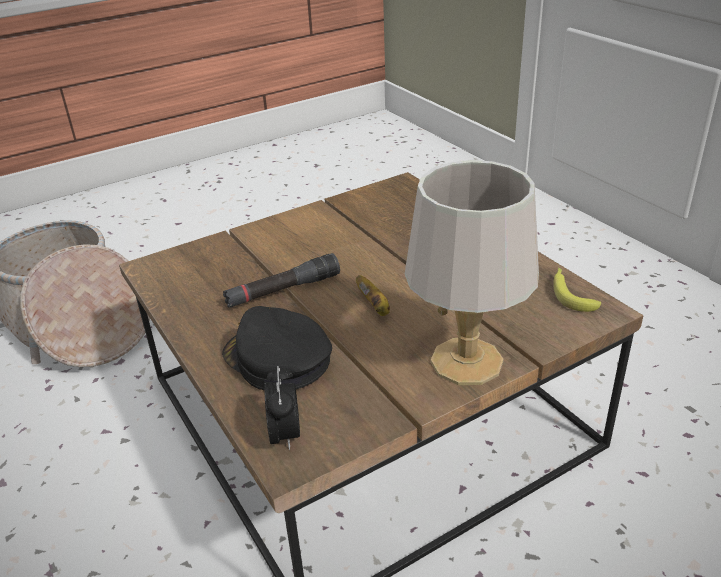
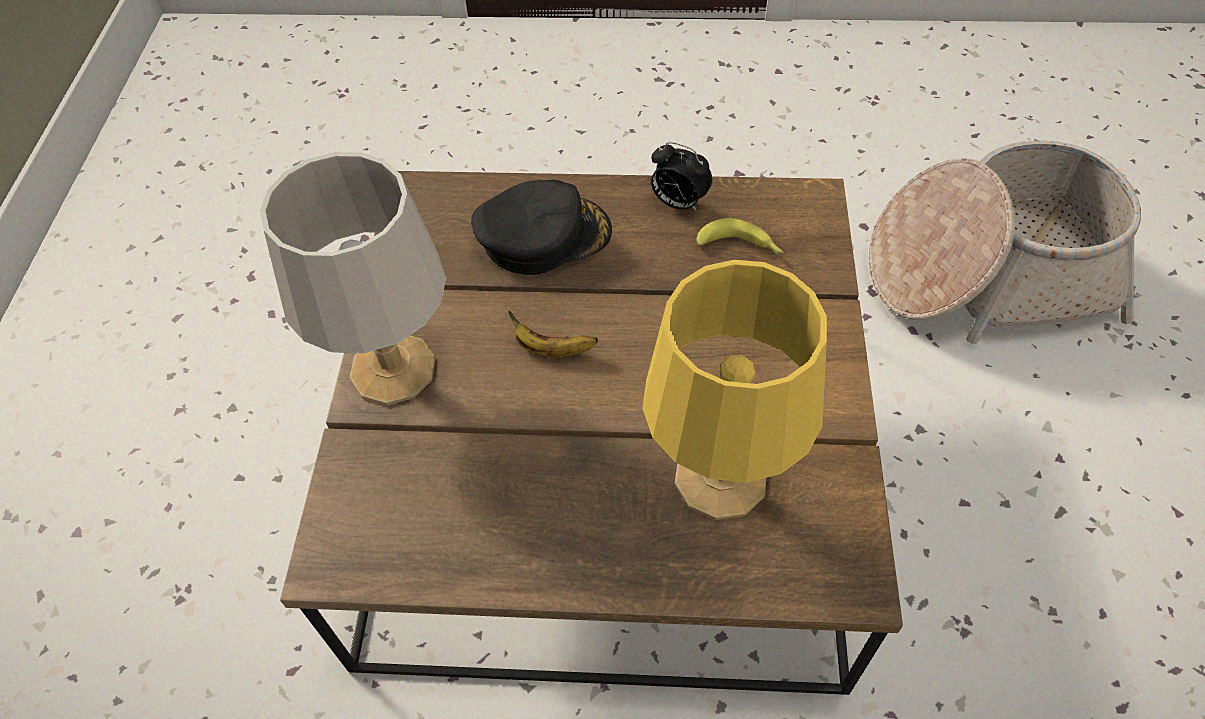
camera: 125 degrees right, 20 degrees up
black flashlight [223,253,340,308] -> none
alarm clock [265,366,300,450] -> alarm clock moved to [651,142,712,212]
banana [553,268,601,312] -> banana moved to [696,218,784,254]
none -> yellow table lamp [642,260,827,520]

